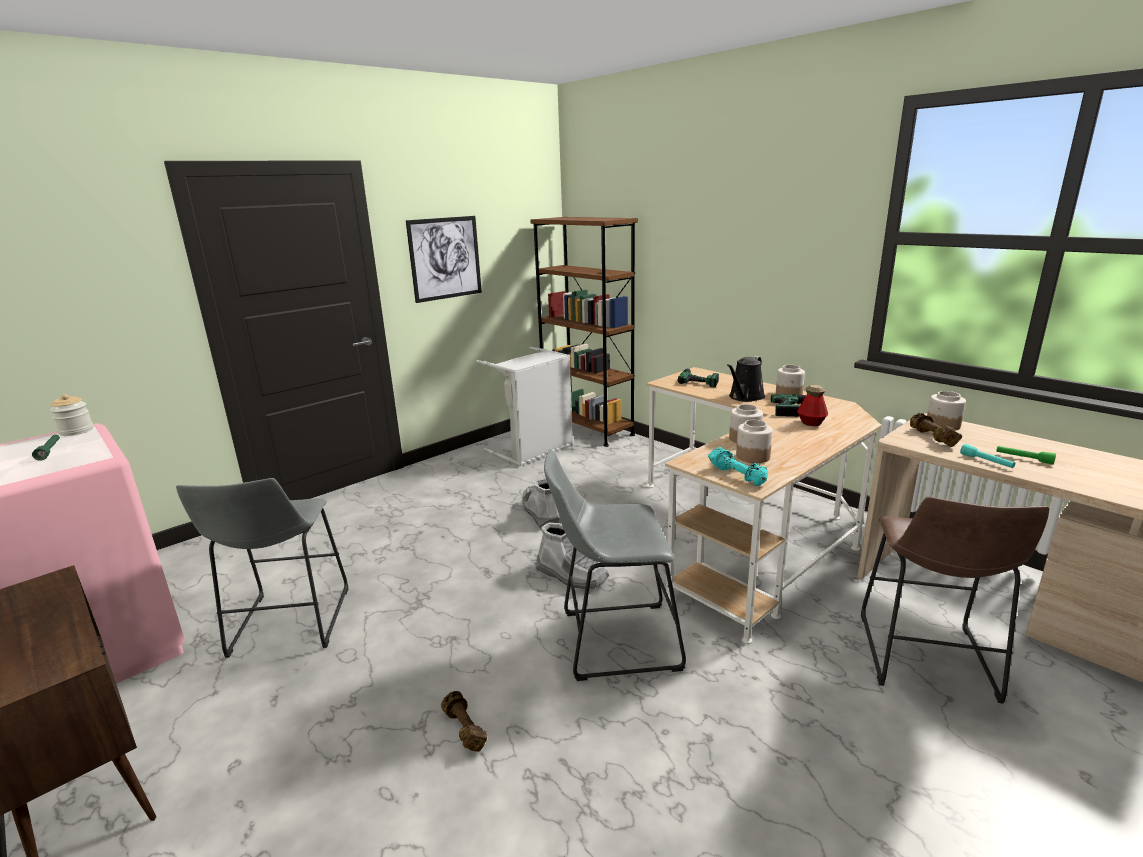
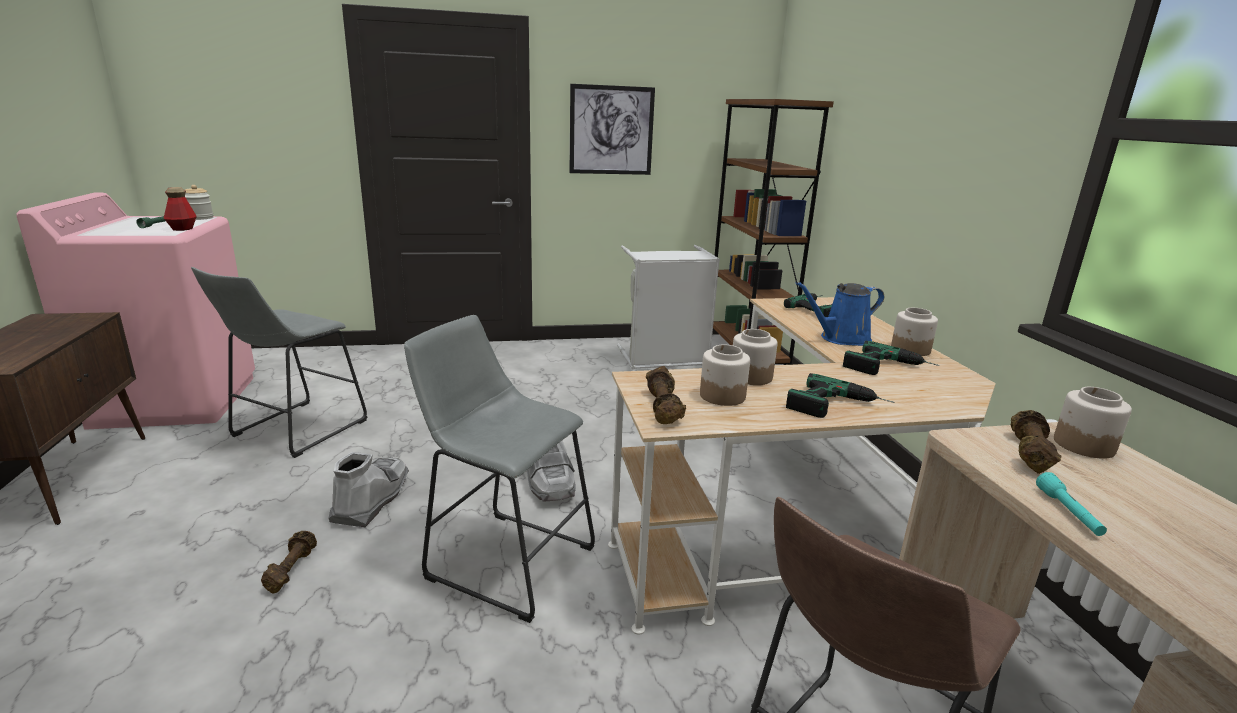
camera: 30 degrees right, 0 degrees up
grey boot [522,479,561,528] -> grey boot moved to [328,452,409,527]
turquoise dumbbell [708,447,768,486] -> brown dumbbell [646,366,686,424]
black watering can [727,356,765,402] -> blue watering can [796,282,884,346]
bottle [797,385,828,426] -> bottle moved to [164,187,197,231]
green flashlight [996,446,1056,465] -> none
none -> power drill [786,373,894,418]

